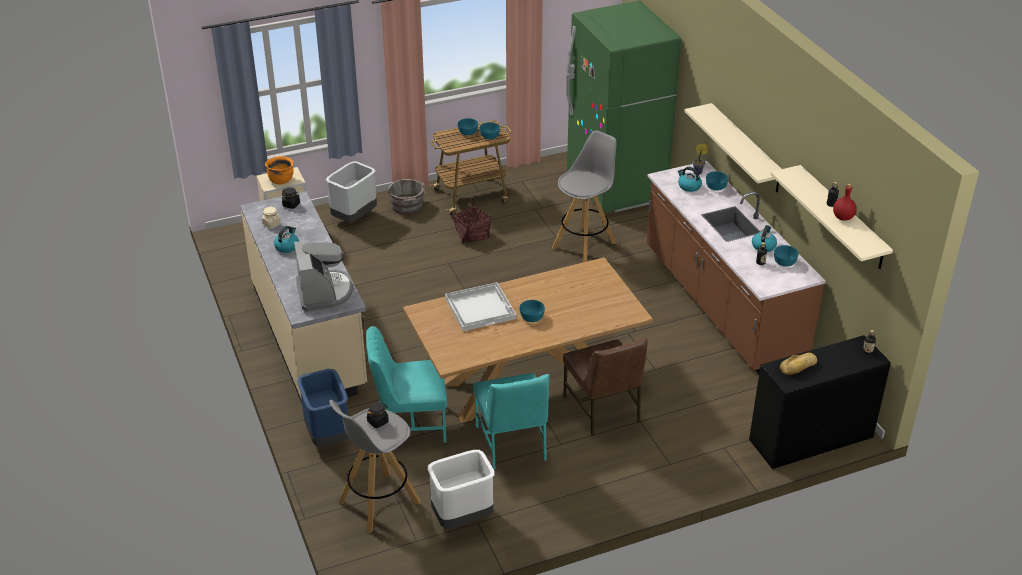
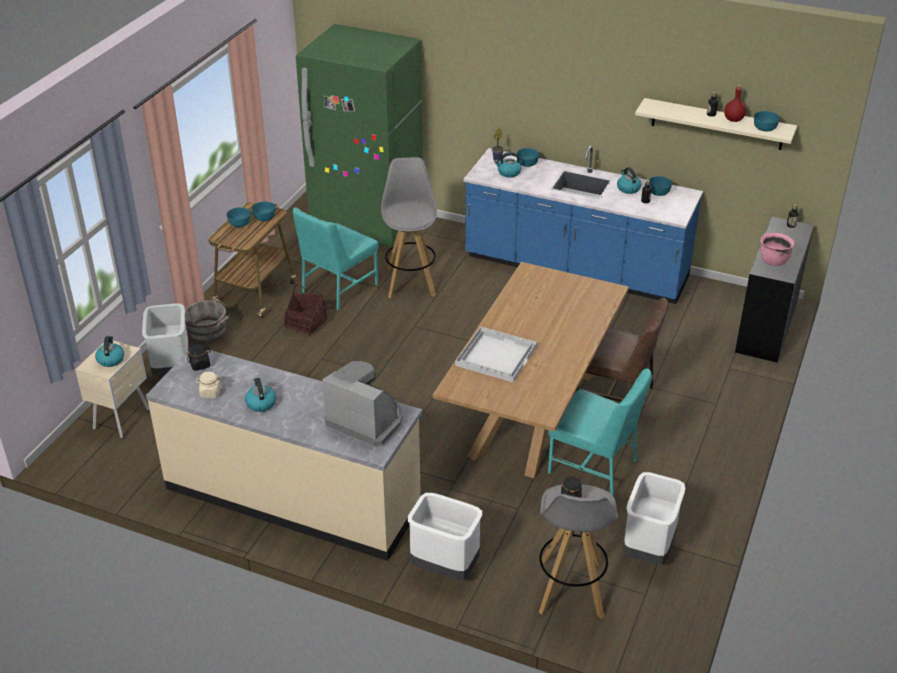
camera: 45 degrees left, 0 degrees up
orange cooking pot [265,156,294,184] -> kettle [95,336,124,367]
blue trash can [297,369,349,447] -> white trash can [407,493,482,580]
turquoise chair [366,326,447,443] -> turquoise chair moved to [293,208,378,310]
turquoise bowl [520,300,545,322] -> turquoise bowl moved to [754,111,780,131]
brown counter [647,161,826,374] -> blue counter [464,146,703,304]
beige shelf [684,103,781,192] -> none
bread [780,353,817,375] -> pink cooking pot [760,233,794,266]

